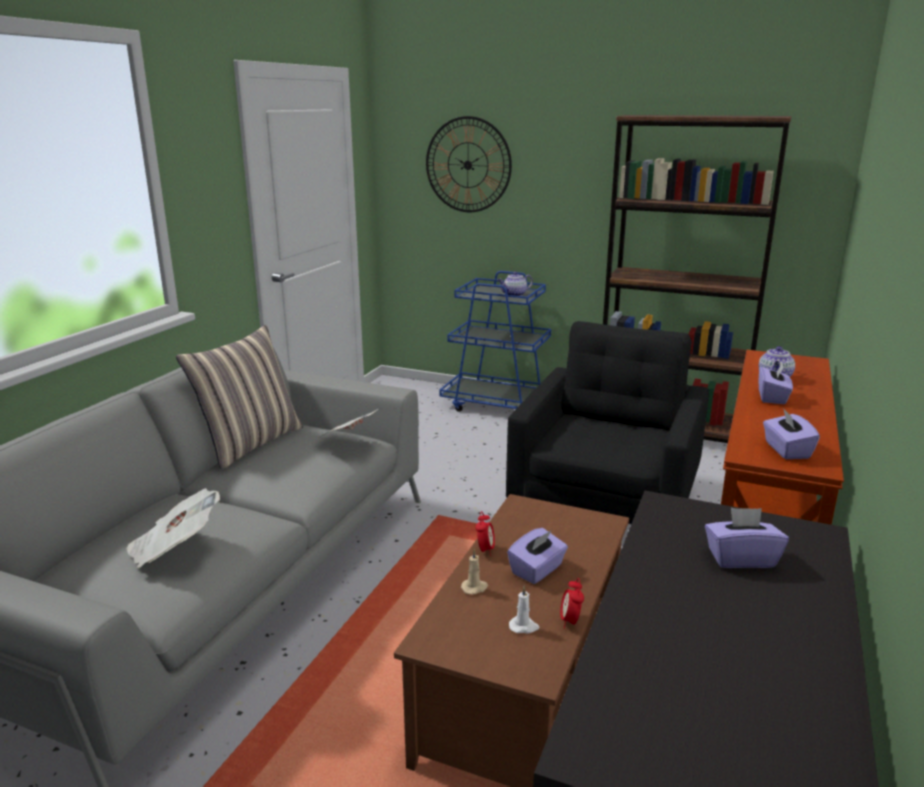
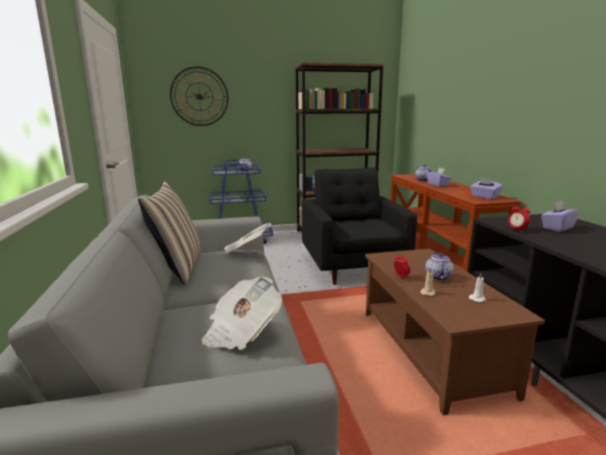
camera: 35 degrees left, 5 degrees down
purple tissue box [507,528,568,584] -> teapot [425,252,454,281]
alarm clock [560,578,584,629] -> alarm clock moved to [508,203,531,232]

